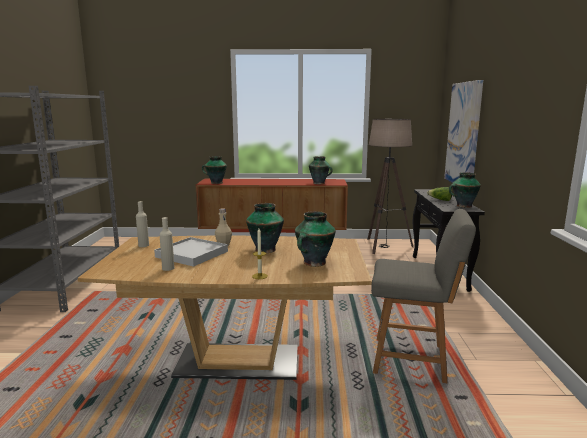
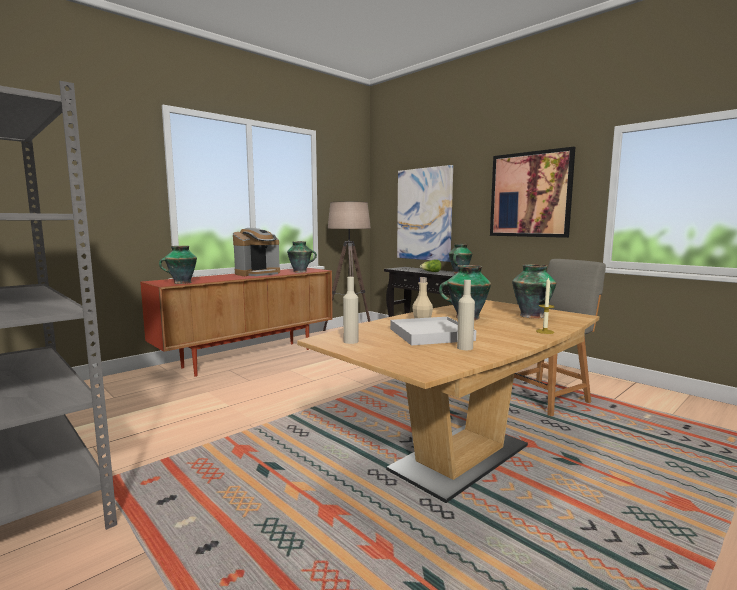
camera: 45 degrees left, 5 degrees down
none -> coffee machine [233,228,280,276]
none -> picture [490,147,575,238]

